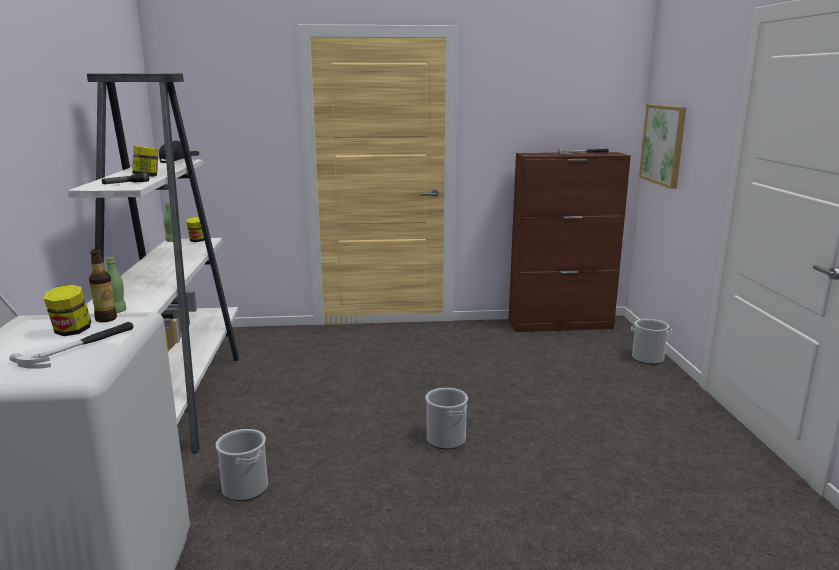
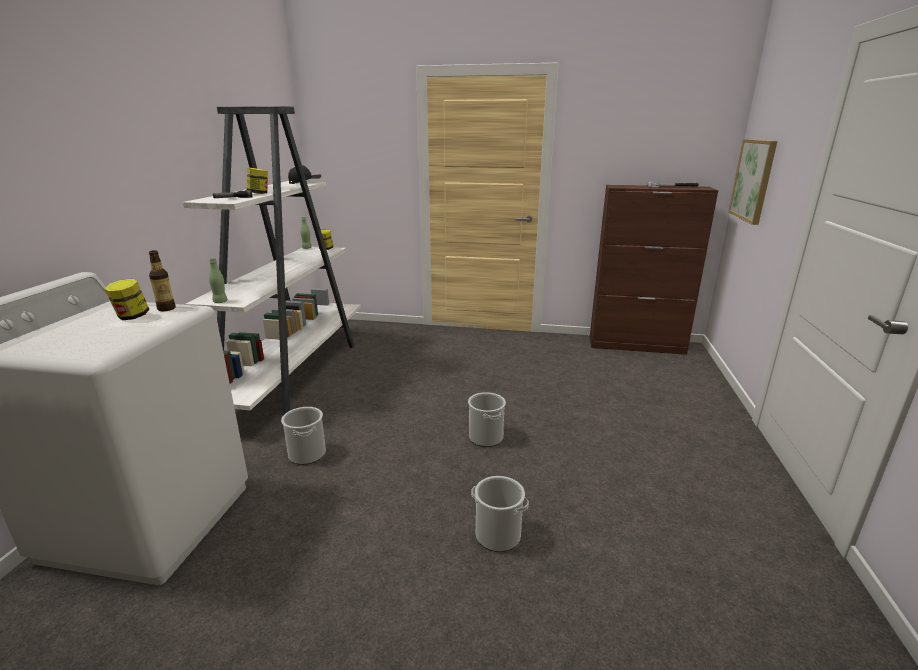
camera: 15 degrees right, 5 degrees up
hammer [10,322,134,369] -> none
bucket [631,319,672,364] -> bucket moved to [471,476,529,552]

